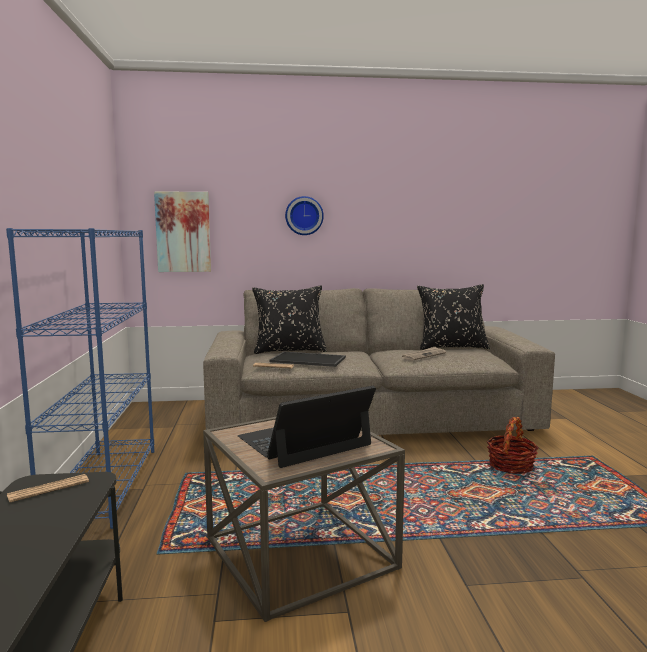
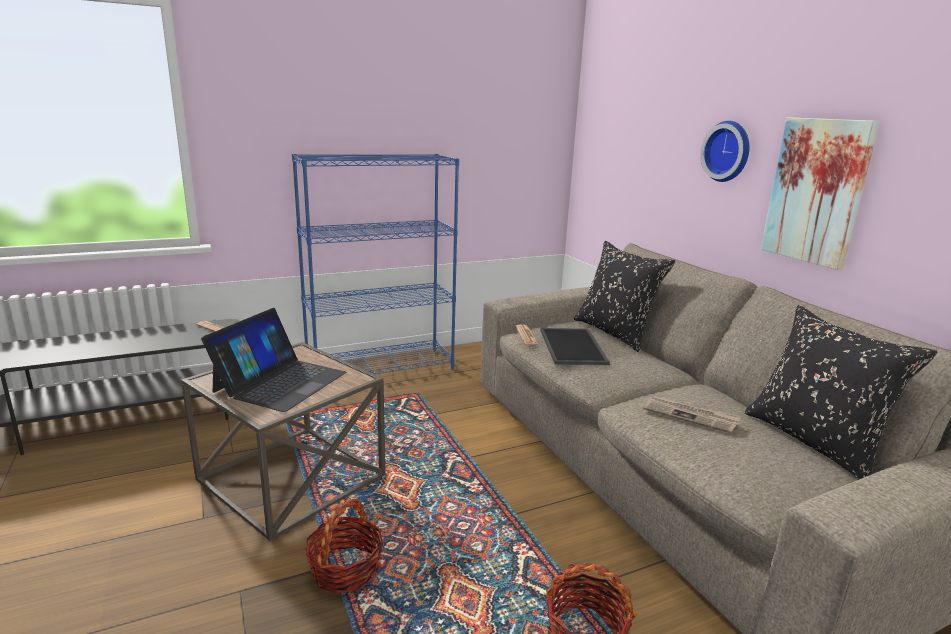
camera: 70 degrees right, 10 degrees up
picture [154,191,211,272] -> picture moved to [761,117,880,270]
laptop [238,386,376,468] -> laptop turned 75 degrees clockwise [201,308,346,412]
none -> basket [305,498,383,594]

